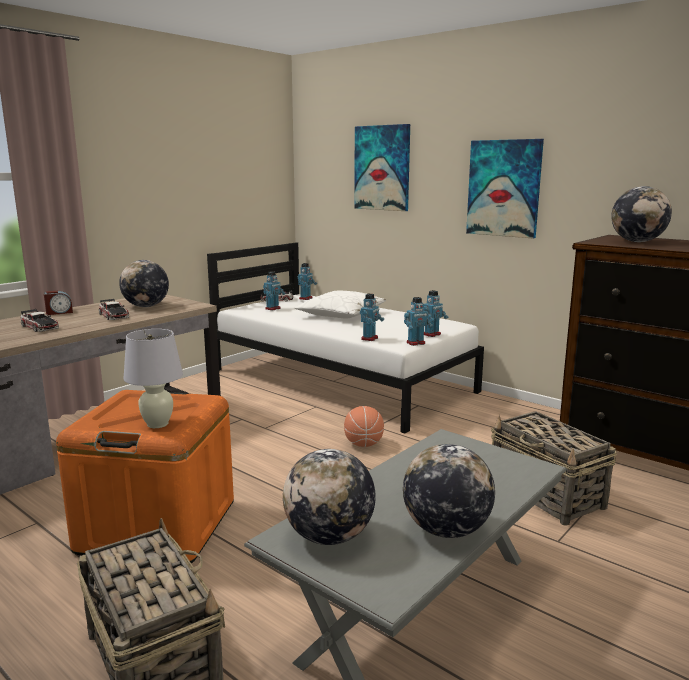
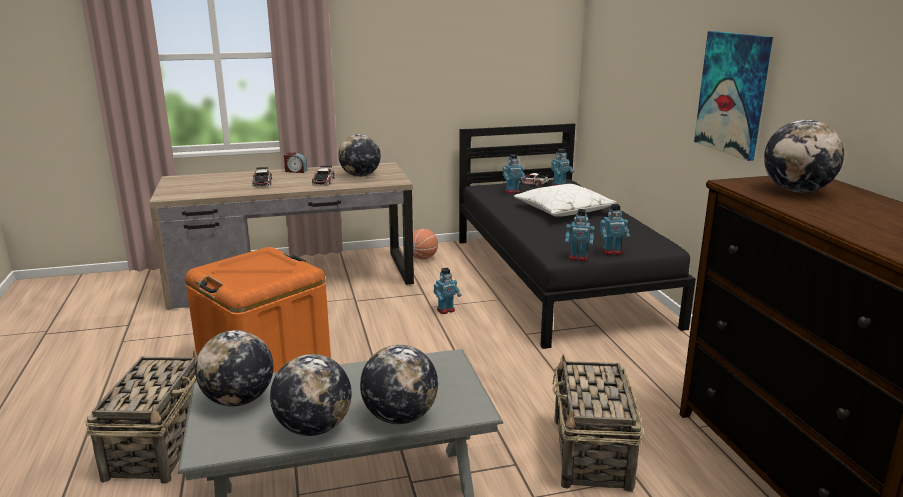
camera: 35 degrees right, 5 degrees up
white table lamp [123,329,183,428] -> none
white bed [207,242,484,434] -> black bed [459,123,696,349]
basketball [344,406,384,447] -> basketball moved to [413,229,438,259]
picture [354,124,410,211] -> none
toy robot [360,293,384,341] -> toy robot moved to [434,268,461,314]
none -> globe [360,345,438,424]

